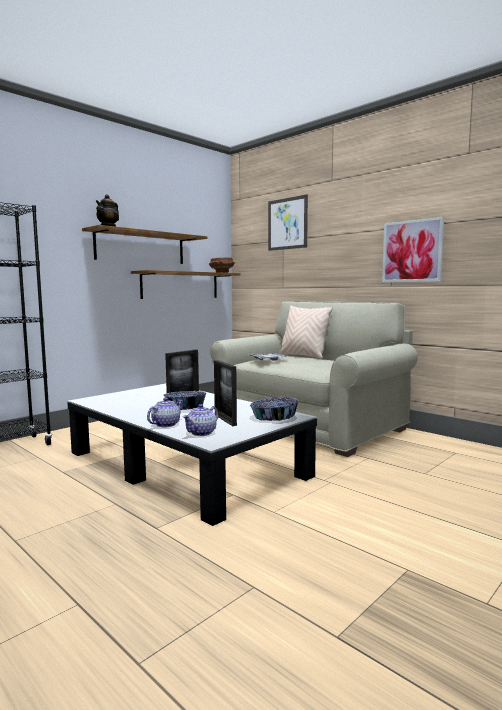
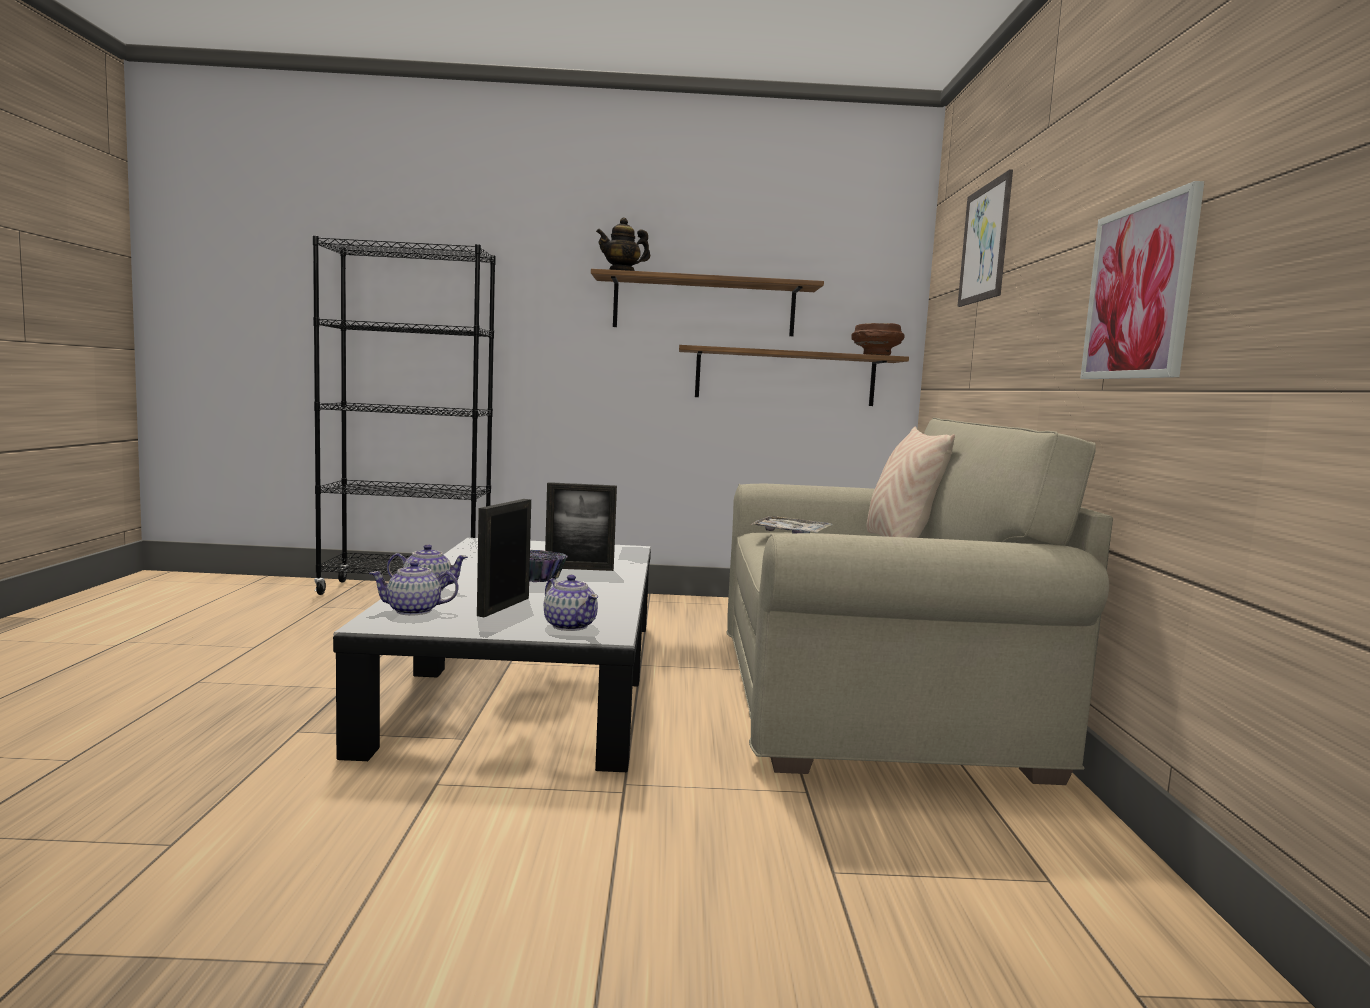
camera: 45 degrees right, 0 degrees up
bowl [250,397,299,421] -> teapot [544,575,598,631]

